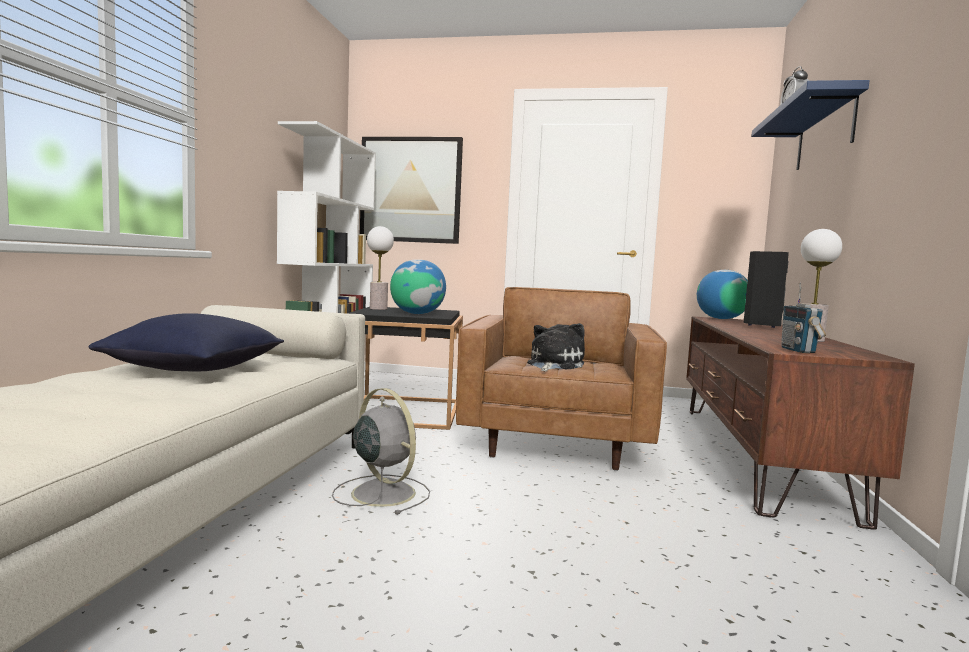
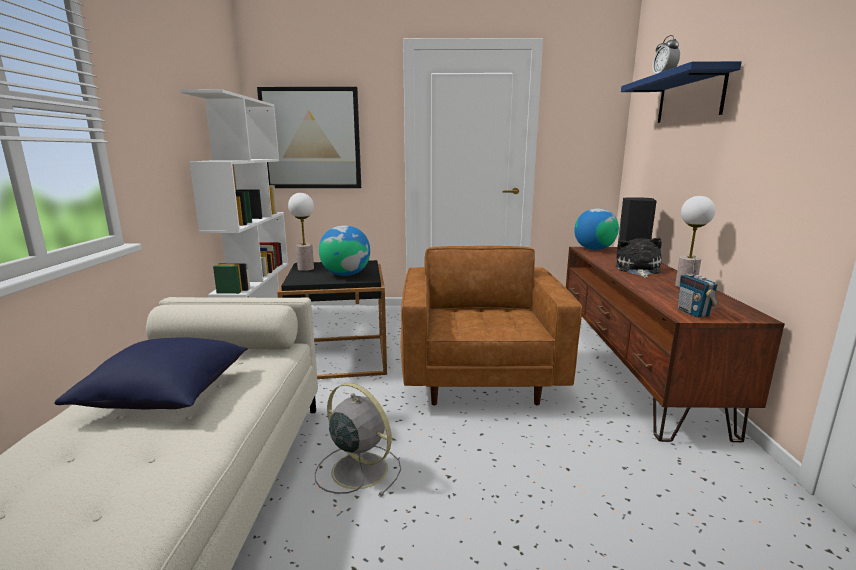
camera: 10 degrees left, 10 degrees up
plush toy [527,323,585,371] -> plush toy moved to [616,238,662,278]

